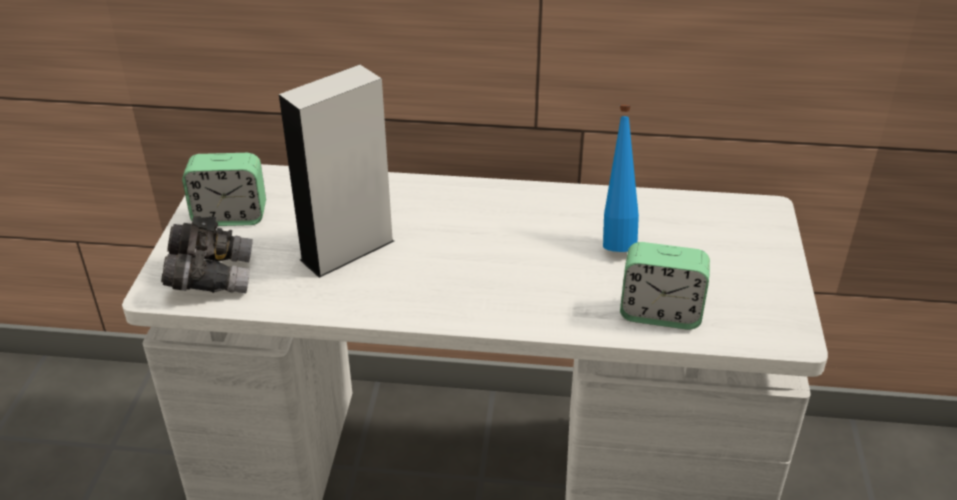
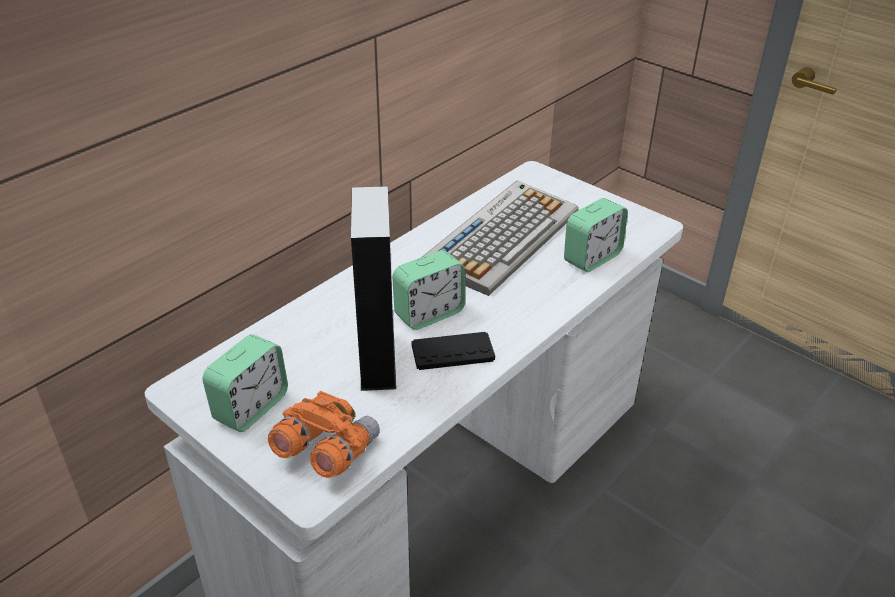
camera: 55 degrees left, 0 degrees up
grey binoculars [161,216,253,293] -> orange binoculars [268,391,380,478]
blue bottle [603,105,639,252] -> keyboard [422,180,579,296]
none -> alarm clock [392,250,465,330]
none -> black game controller [412,332,495,370]

